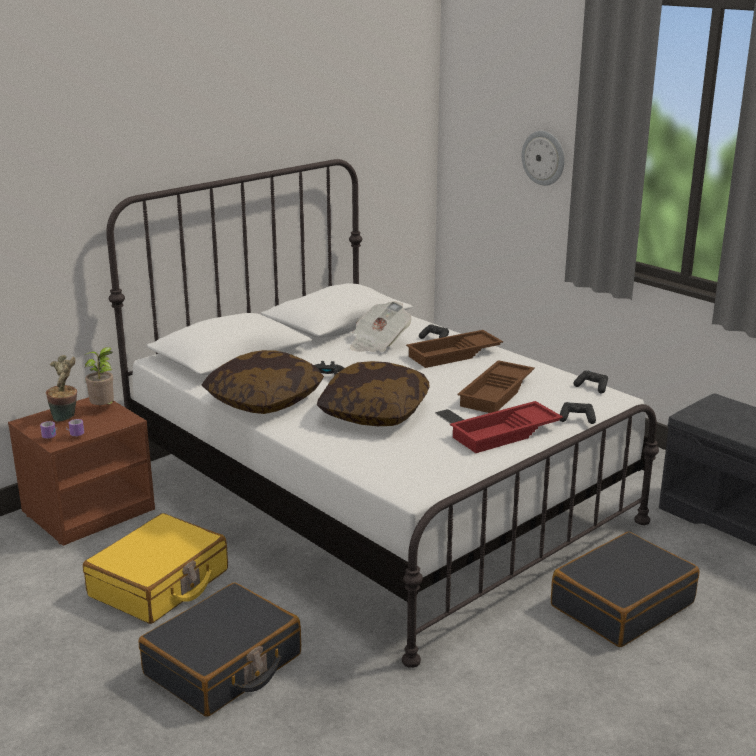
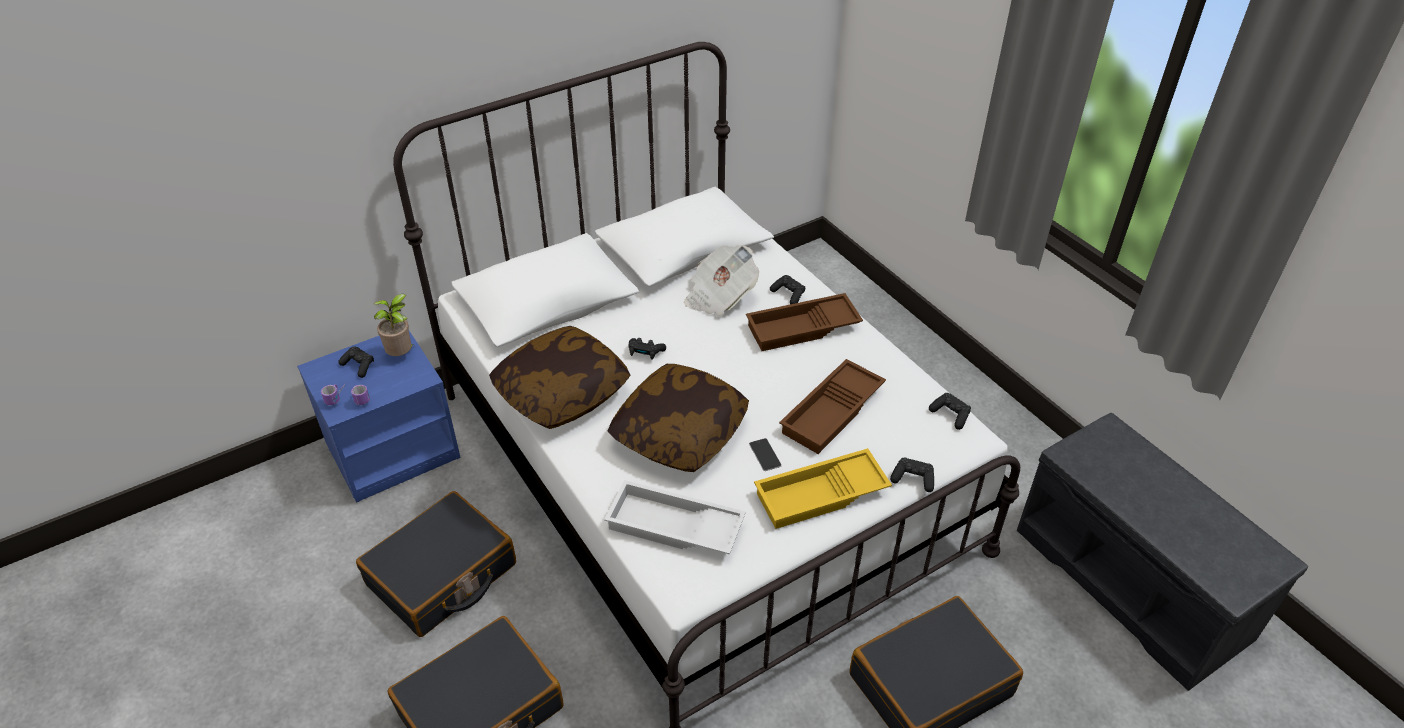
camera: 10 degrees right, 20 degrees up
brown nightstand [8,397,155,546] -> blue nightstand [297,331,461,503]
potted plant [46,355,77,422] -> black game controller [338,347,374,378]
yellow suitcase [83,513,228,624] -> black suitcase [356,491,516,637]
red tray [450,401,563,453] -> yellow tray [754,448,892,529]
wall clock [521,131,565,186] -> none
none -> white tray [604,480,746,554]

